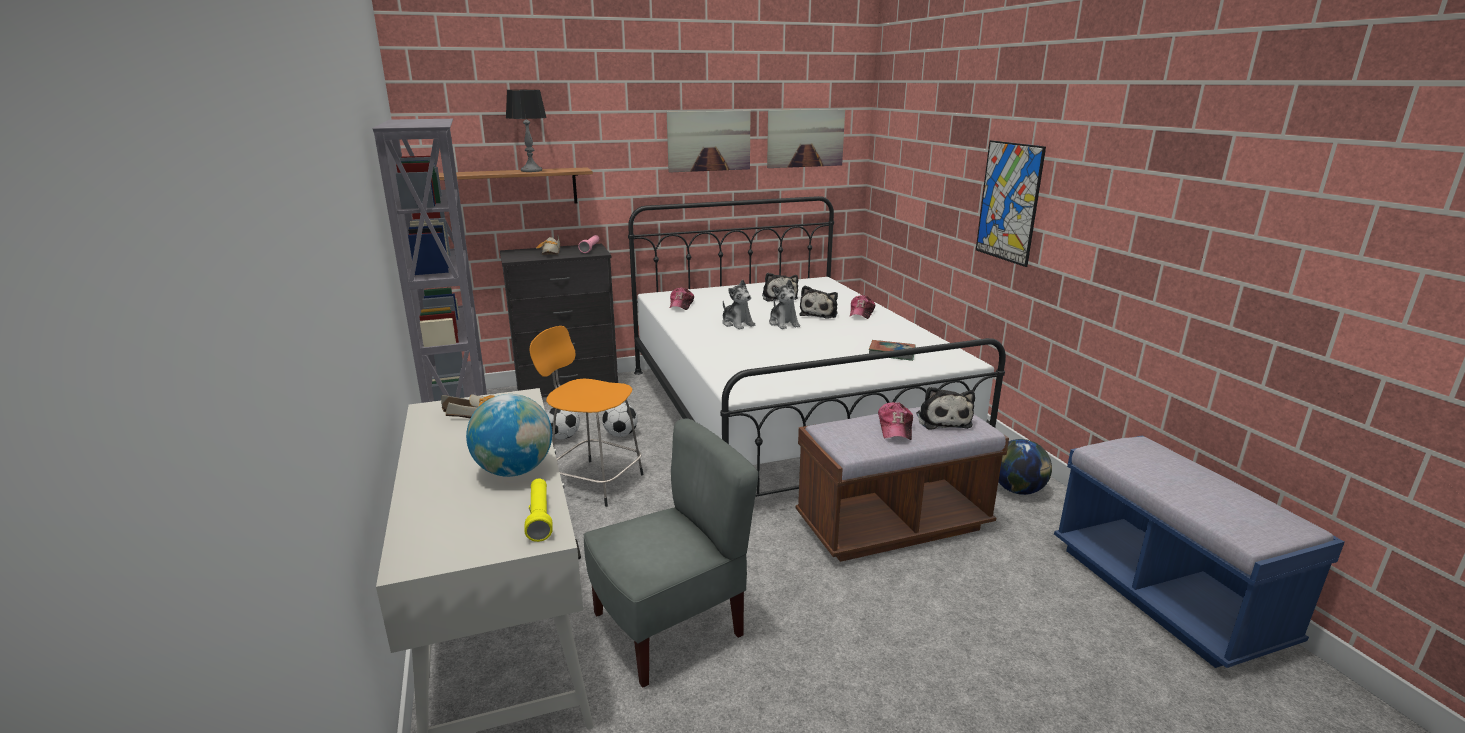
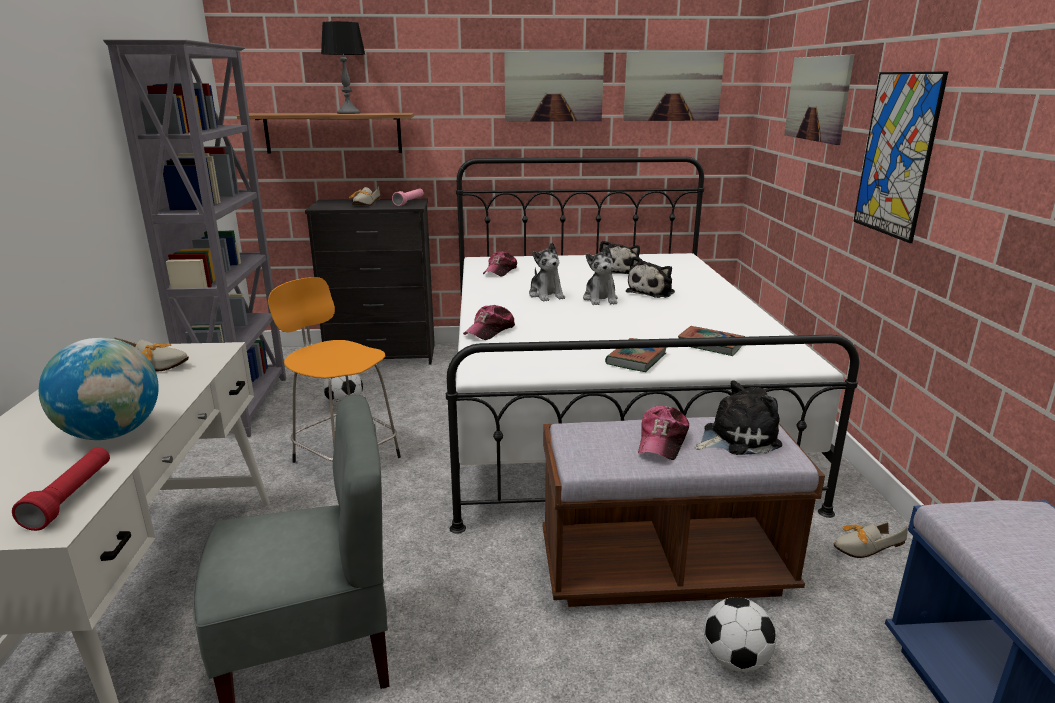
camera: 15 degrees right, 0 degrees up
yellow flashlight [524,479,553,542] -> red flashlight [12,447,110,531]
football [602,402,638,437] -> football moved to [704,597,776,672]
cap [849,295,875,319] -> cap moved to [463,305,515,340]
plush toy [916,387,975,429] -> plush toy turned 120 degrees counterclockwise [694,380,782,455]
globe [998,439,1052,495] -> shoe [834,522,908,558]
none -> book [605,338,666,372]
none -> picture [784,54,854,145]

